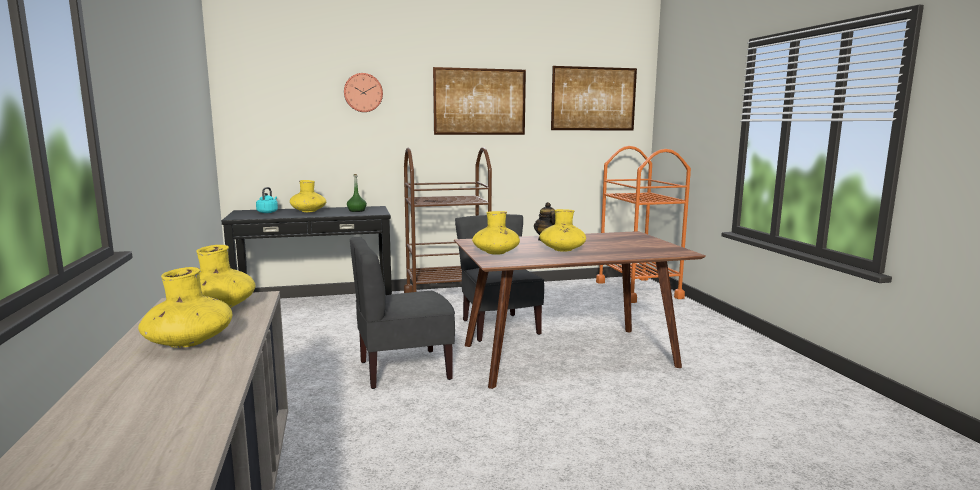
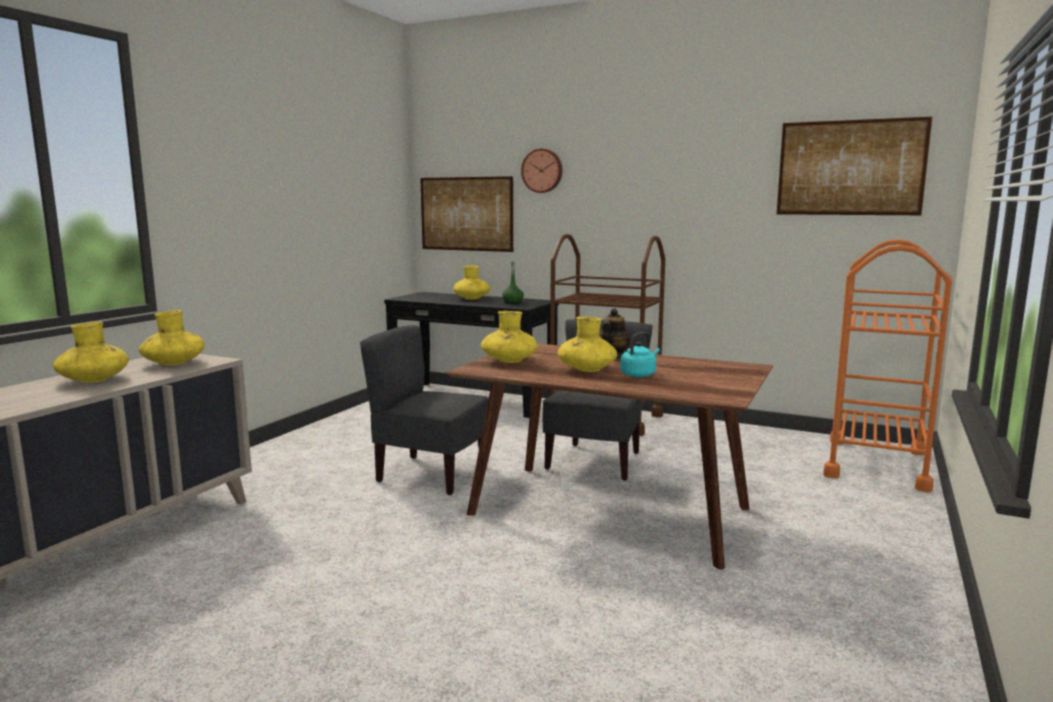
camera: 40 degrees right, 0 degrees up
turquoise kettle [256,187,278,213] -> turquoise kettle moved to [620,332,660,377]
picture [433,67,526,135] -> picture moved to [420,176,513,252]

